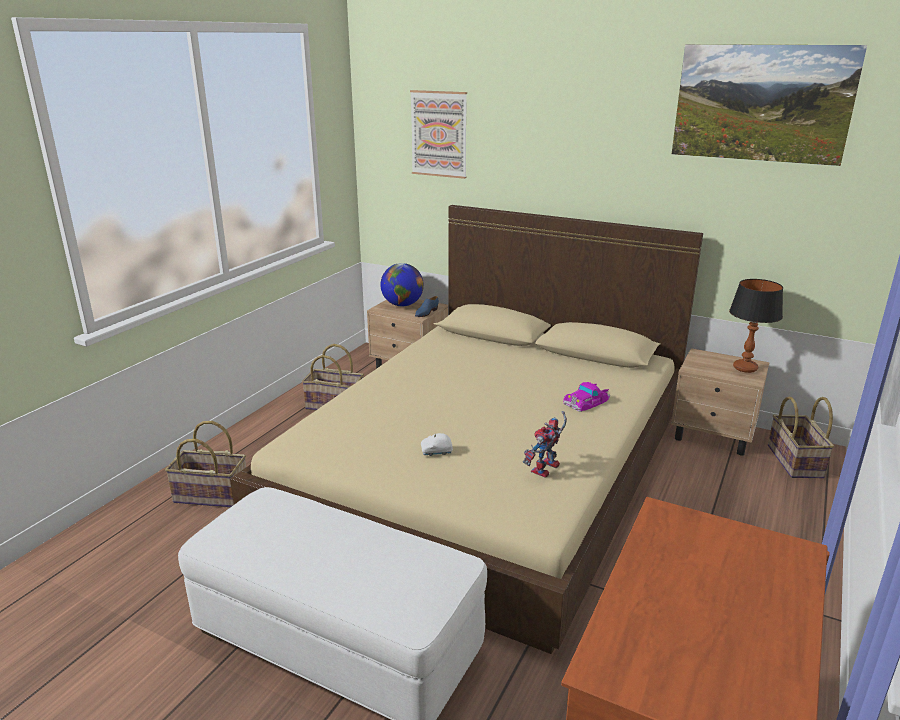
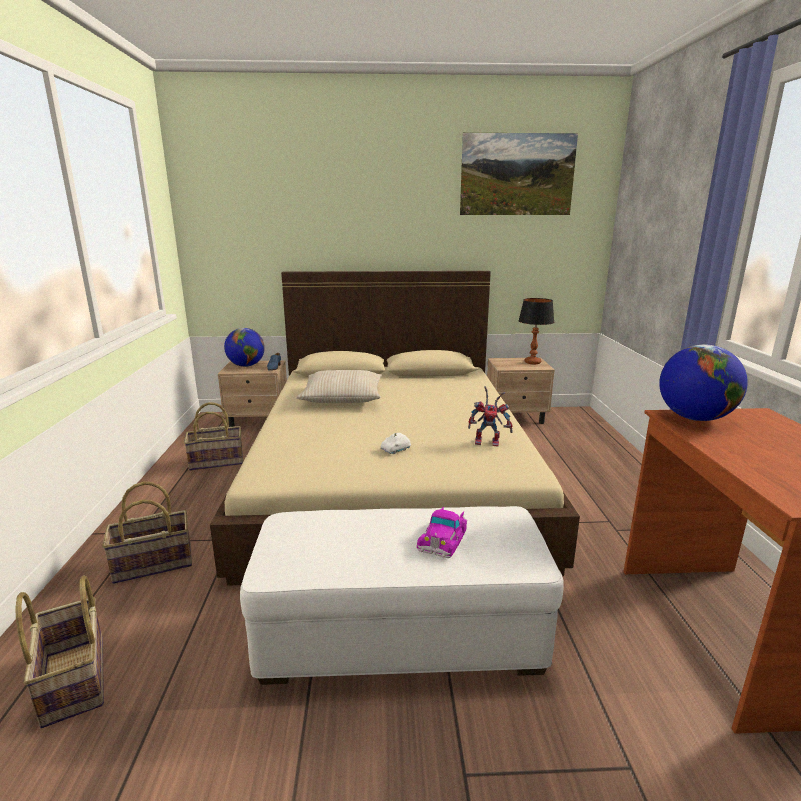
camera: 30 degrees left, 5 degrees down
picture [410,90,467,179] -> none
toy robot [523,411,567,478] -> toy robot turned 90 degrees counterclockwise [468,386,513,446]
toy car [563,382,610,412] -> toy car moved to [417,507,467,558]
basket [768,397,834,478] -> basket moved to [15,576,104,728]
none -> beige pillow [296,370,382,403]
none -> globe [659,344,748,421]

